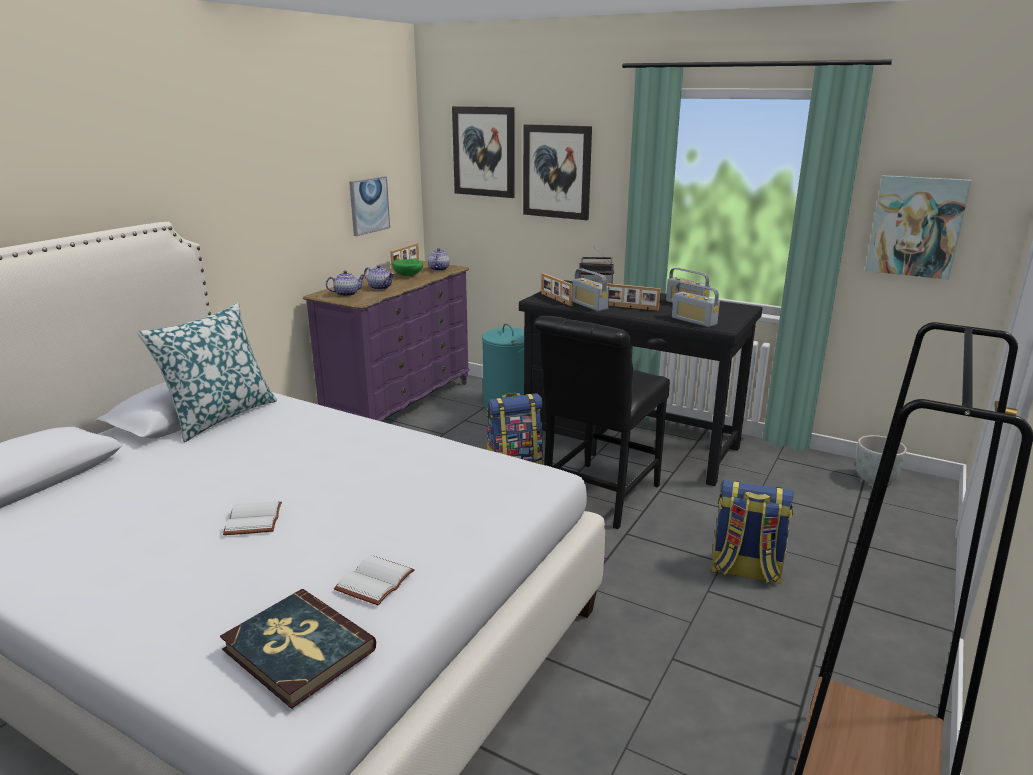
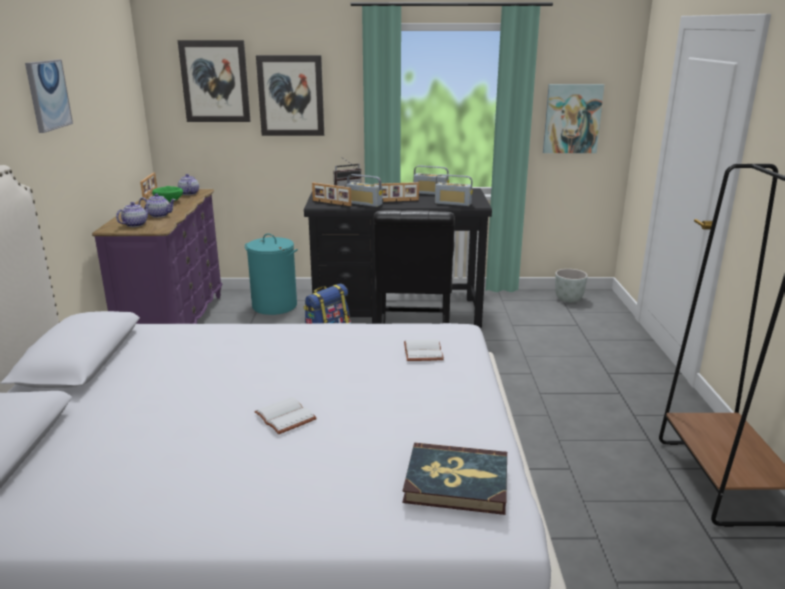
camera: 30 degrees left, 0 degrees up
pillow [138,303,277,442] -> none
white book [334,555,415,605] -> white book moved to [404,340,444,361]
picture [349,176,390,236] -> picture moved to [25,60,73,133]
backpack [711,480,794,584] -> none

